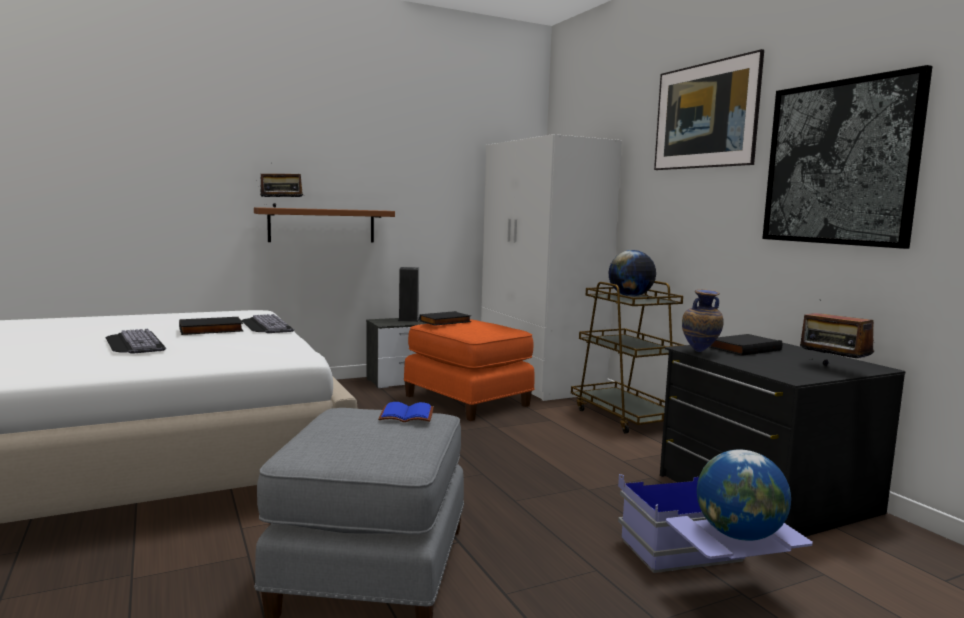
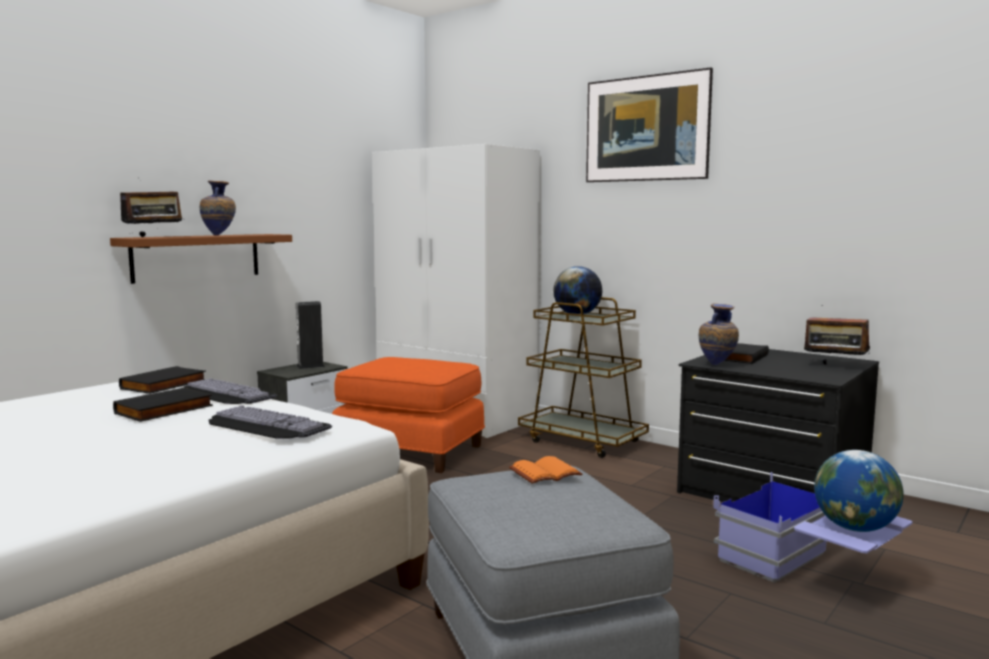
camera: 25 degrees left, 0 degrees up
keyboard [106,329,166,353] -> keyboard moved to [209,405,332,439]
blue book [378,402,434,422] -> orange book [509,456,582,484]
black book [419,311,471,326] -> black book moved to [119,366,206,394]
picture [762,65,933,249] -> none
none -> vase [200,180,236,235]

